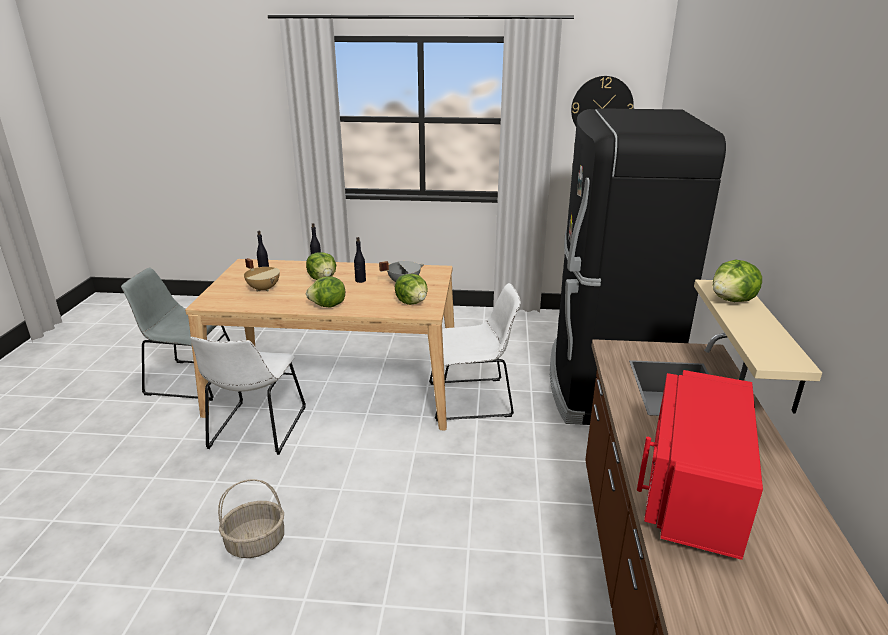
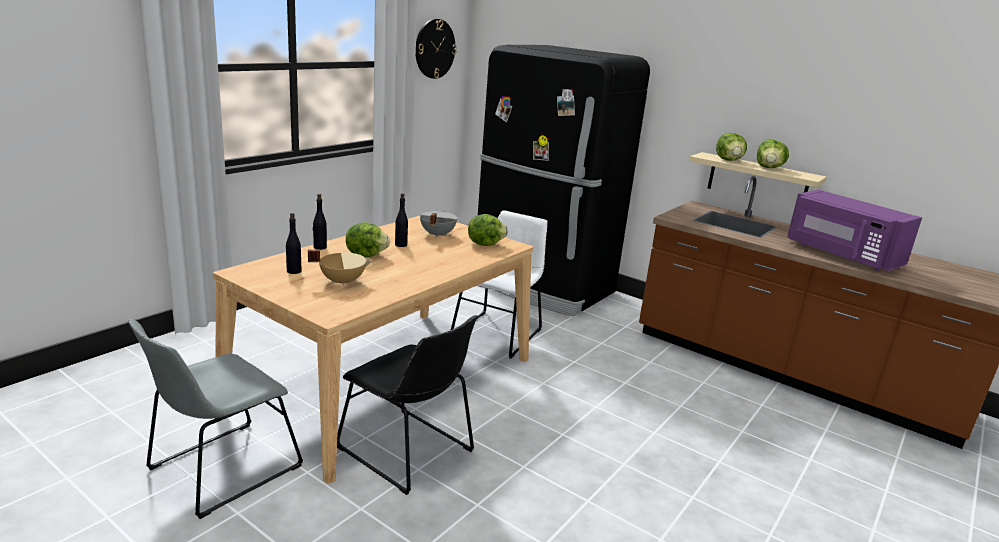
camera: 60 degrees left, 5 degrees down
white chair [190,337,306,455] -> black chair [337,315,477,495]
basket [218,479,284,558] -> none
lettuce [306,276,345,308] -> lettuce moved to [757,140,789,168]
red microwave [637,370,763,560] -> purple microwave [787,190,922,271]

